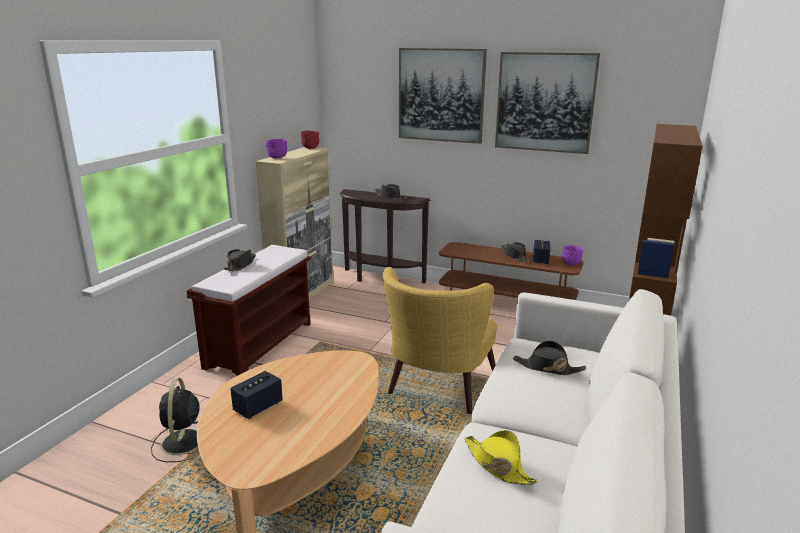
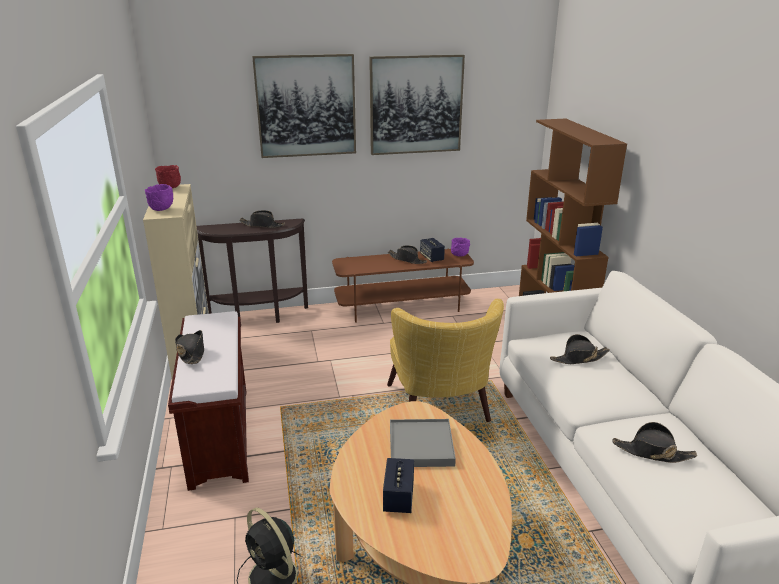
camera: 35 degrees left, 5 degrees up
yellow hat [465,430,538,485] -> black hat [612,422,697,463]
none -> grey tray [390,419,456,467]

